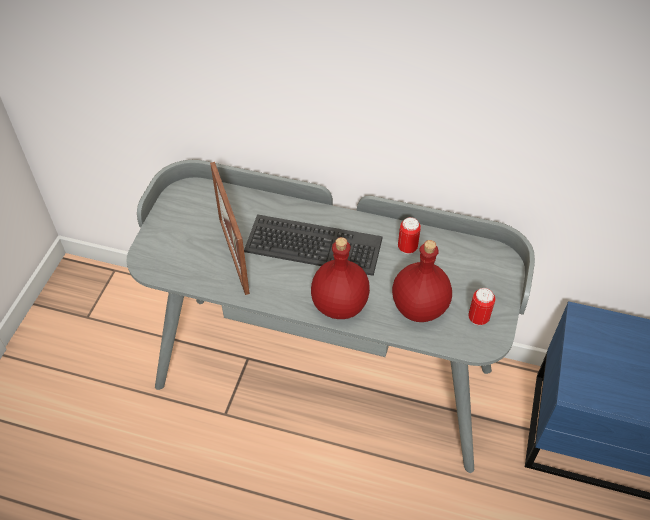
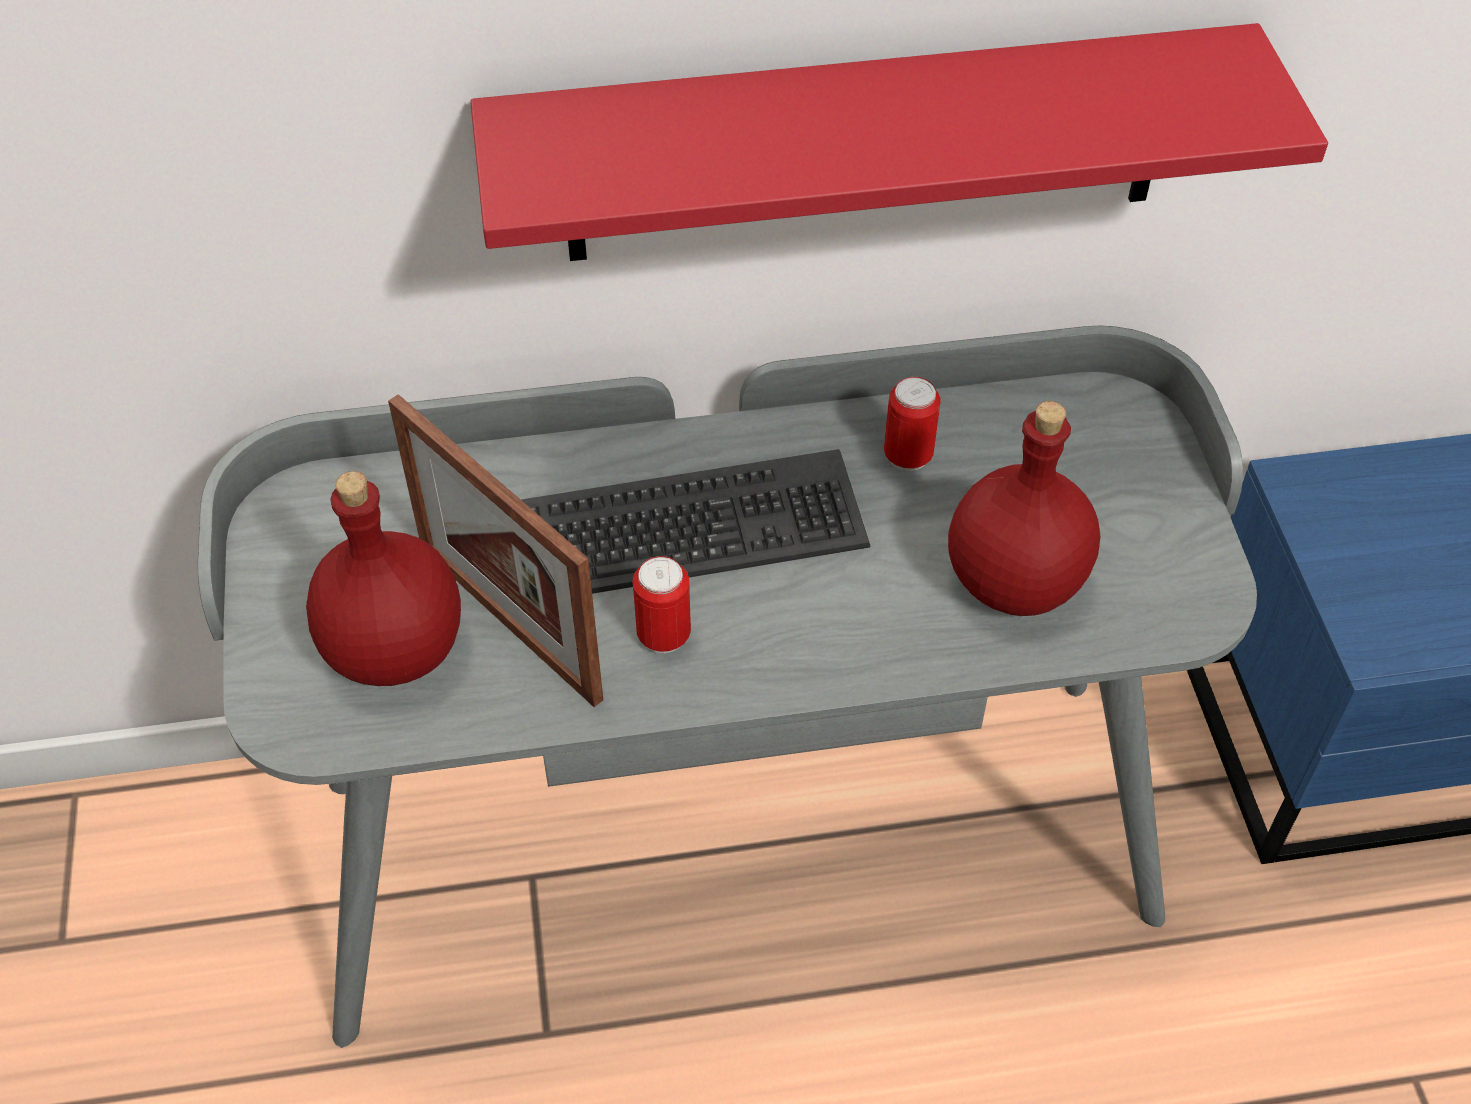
camera: 25 degrees left, 0 degrees up
red bottle [311,237,370,319] -> red bottle moved to [306,471,461,686]
can [468,288,496,325] -> can moved to [633,556,691,653]
none -> red shelf [470,23,1328,261]

